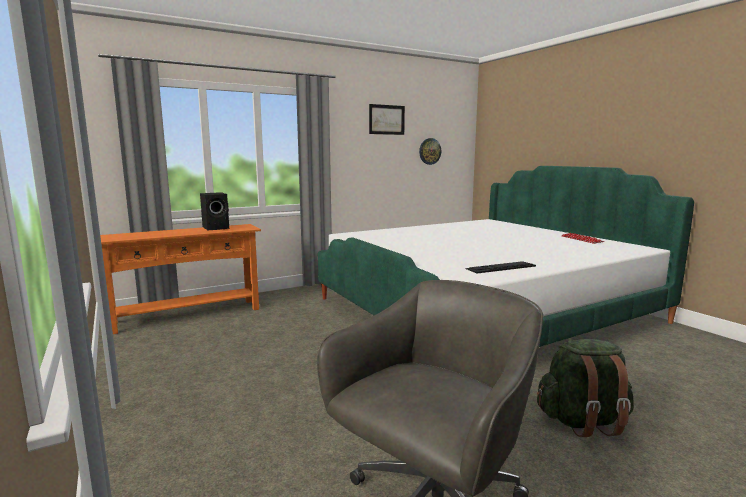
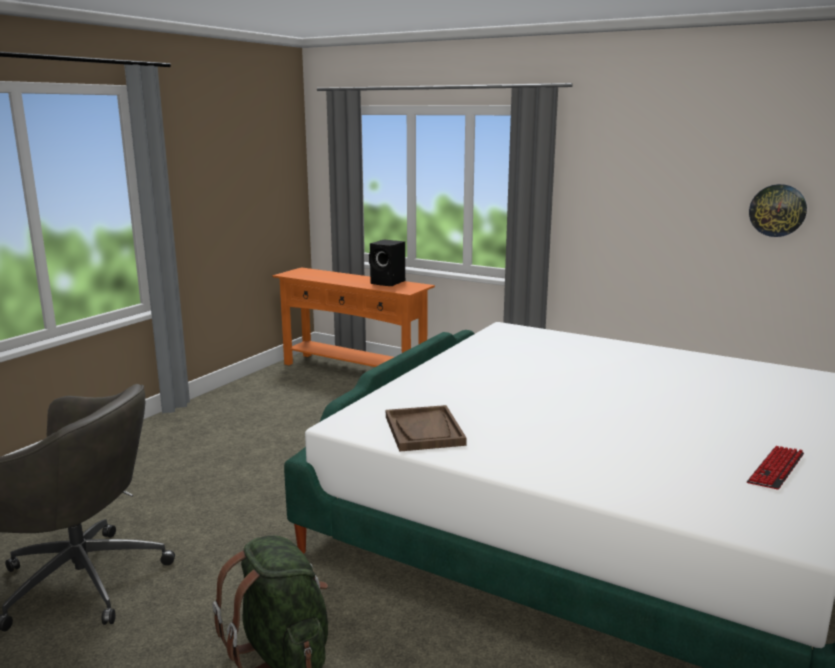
camera: 60 degrees right, 5 degrees up
picture [369,104,405,135] -> none
keyboard [465,261,536,273] -> brown tray [386,405,467,452]

